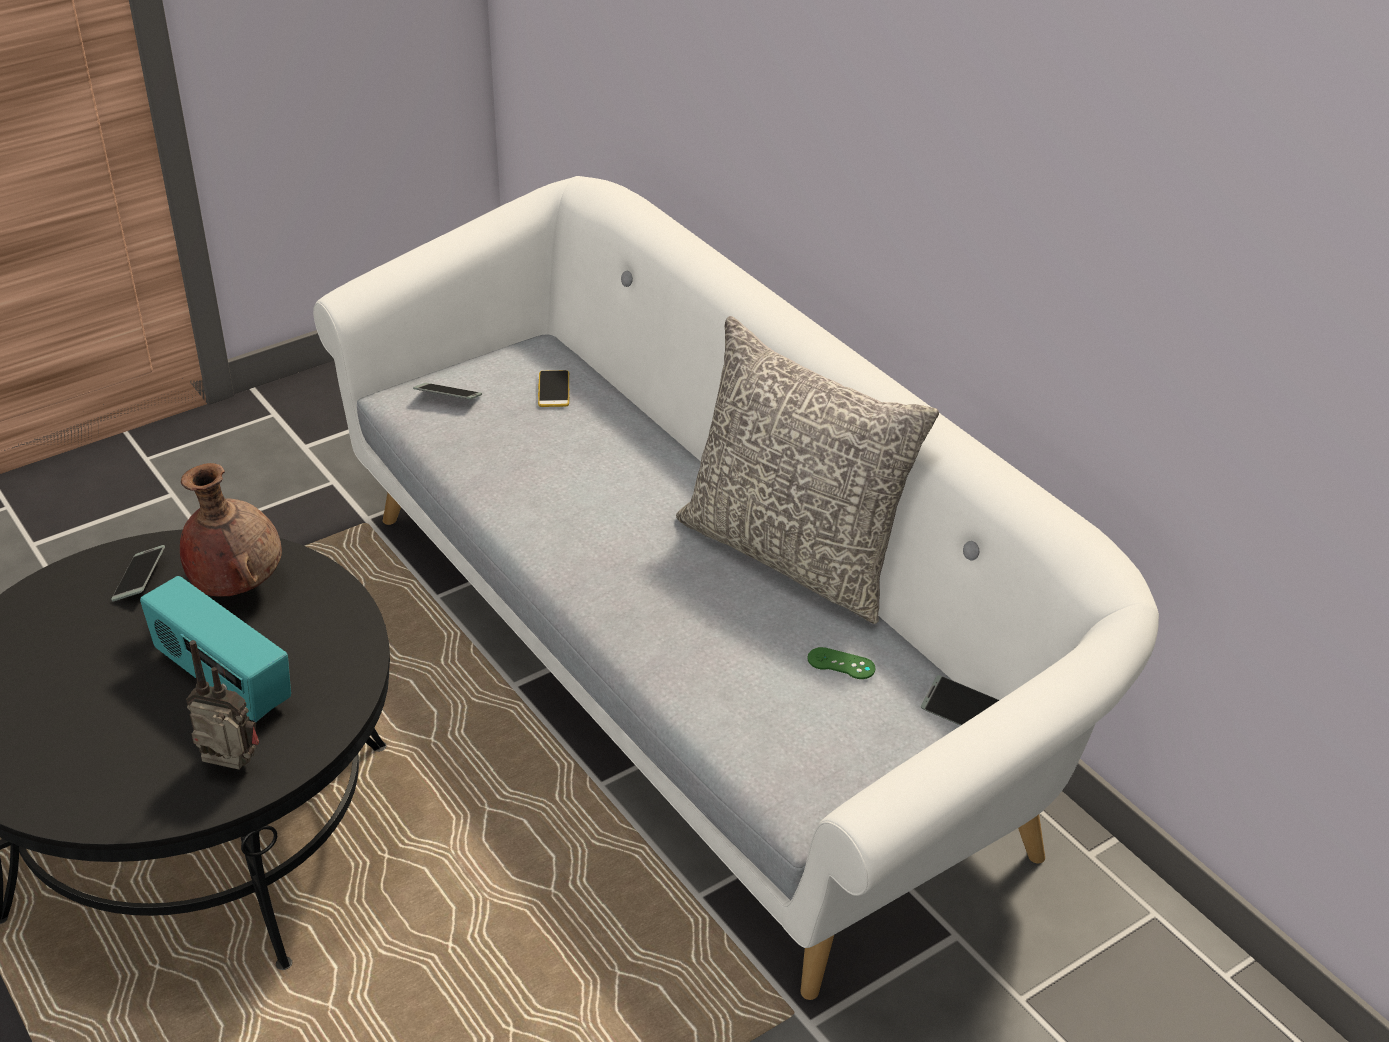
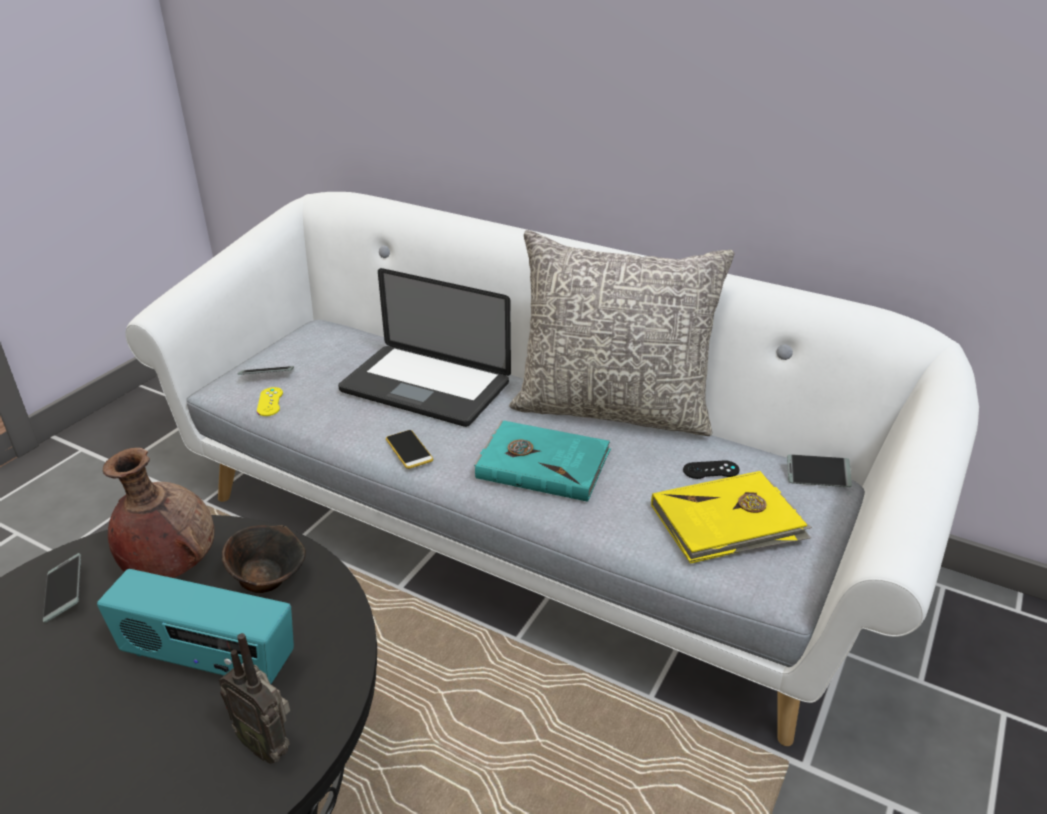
camera: 25 degrees left, 5 degrees down
radio [186,640,259,770] -> radio turned 135 degrees counterclockwise [219,633,290,764]
phone [538,370,570,407] -> phone moved to [386,430,433,469]
green game controller [808,647,876,679] -> black game controller [683,460,740,479]
none -> brown bowl [222,525,306,593]
none -> yellow game controller [257,387,283,416]
none -> laptop [338,268,511,427]
none -> turquoise book [474,420,611,502]
none -> yellow book [651,471,812,564]

